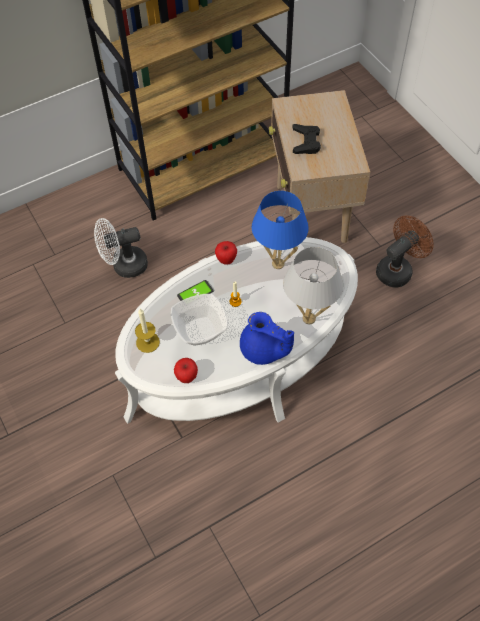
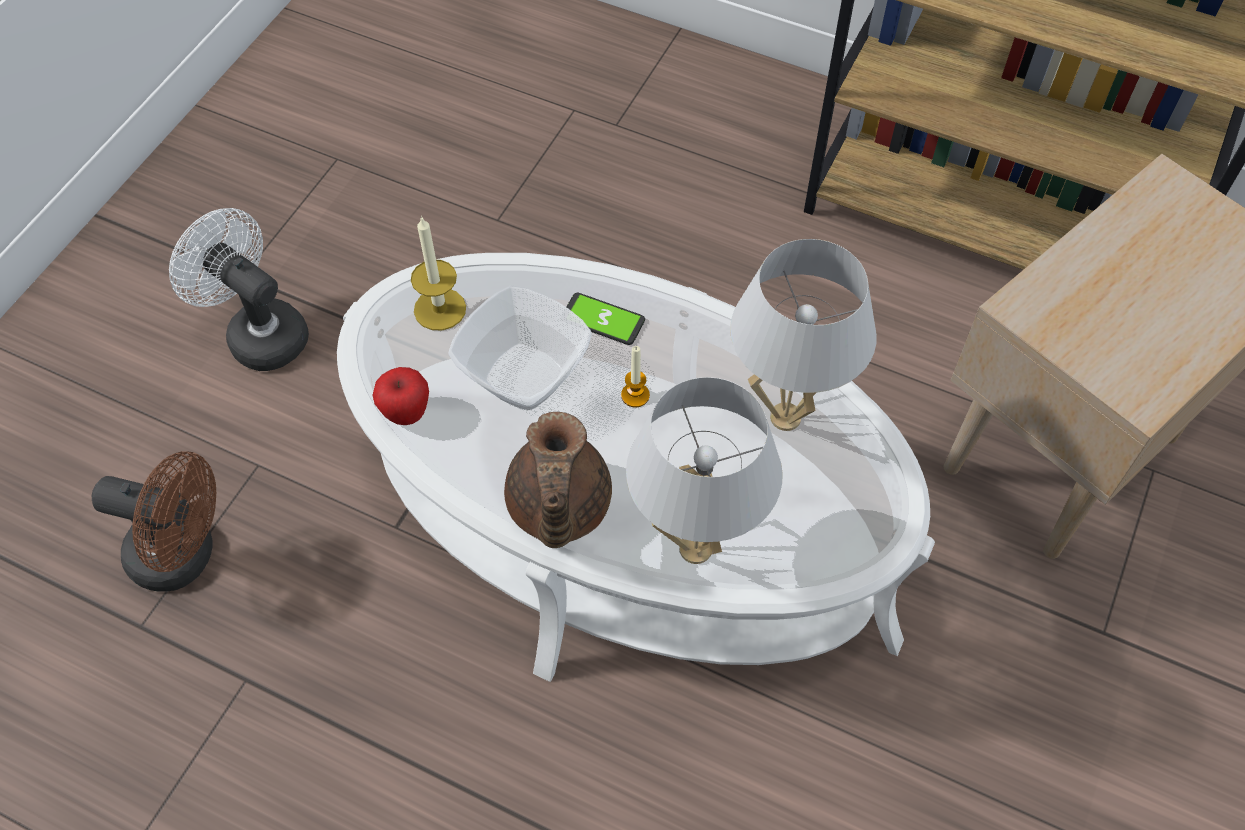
camera: 55 degrees right, 0 degrees up
white fan [94,218,148,278] -> white fan moved to [169,208,309,371]
apple [215,241,237,265] -> none
blue teapot [240,312,294,365] -> brown teapot [504,412,612,548]
blue table lamp [252,191,309,269] -> white table lamp [730,239,877,431]
black game controller [292,124,321,154] -> none
brown fan [376,216,434,287] -> brown fan moved to [92,451,216,592]

